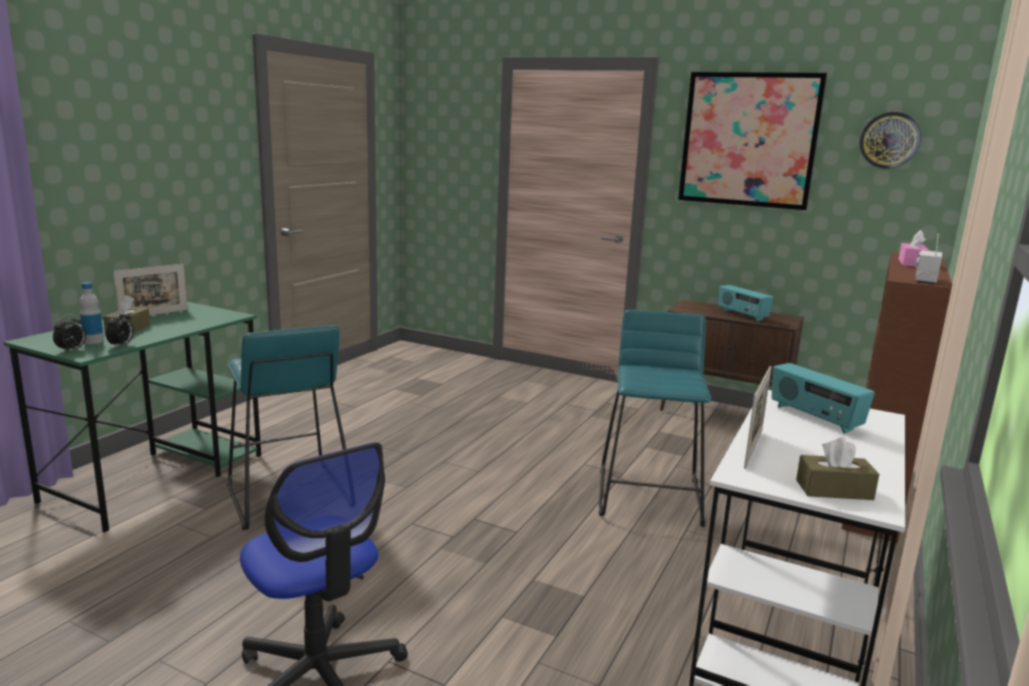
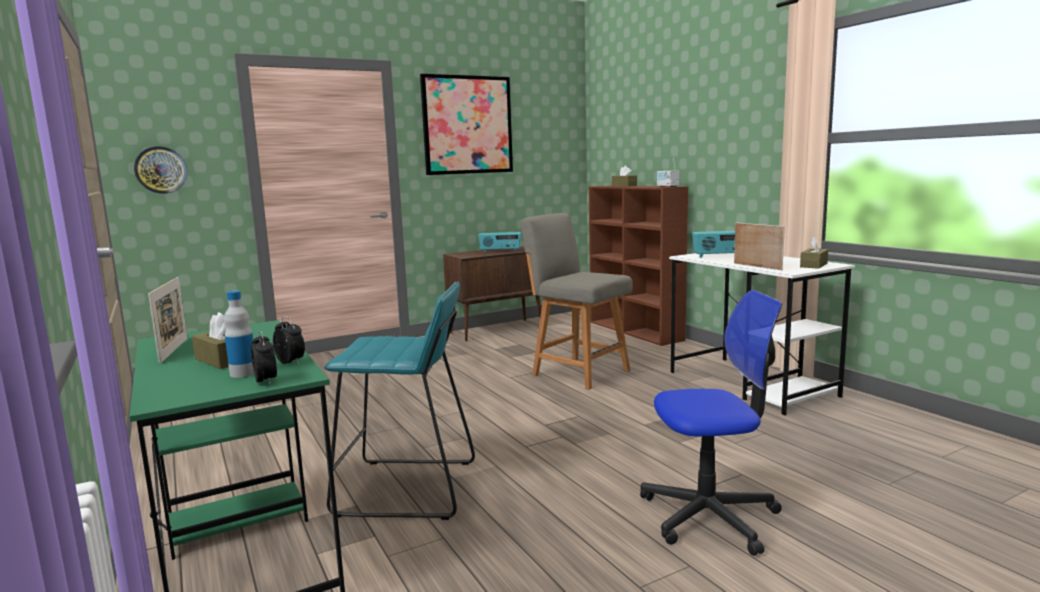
camera: 55 degrees left, 5 degrees down
turquoise stool [599,310,711,527] -> grey chair [521,213,633,390]
wall clock [859,112,921,169] -> wall clock moved to [134,146,187,194]
pink tissue box [899,230,930,267] -> brown tissue box [612,166,637,187]

